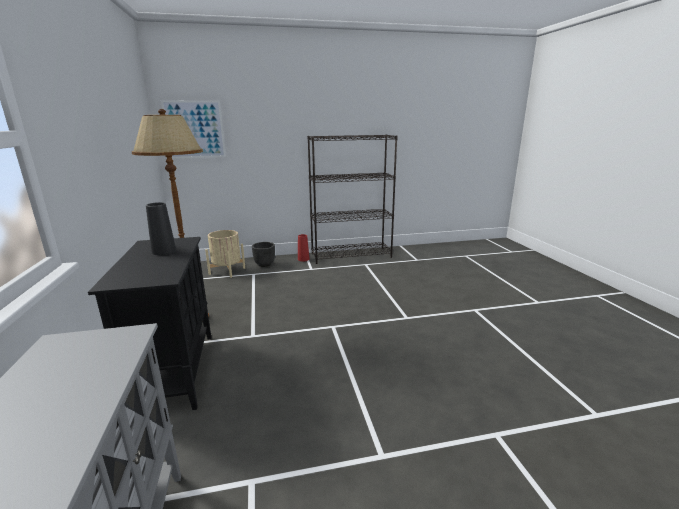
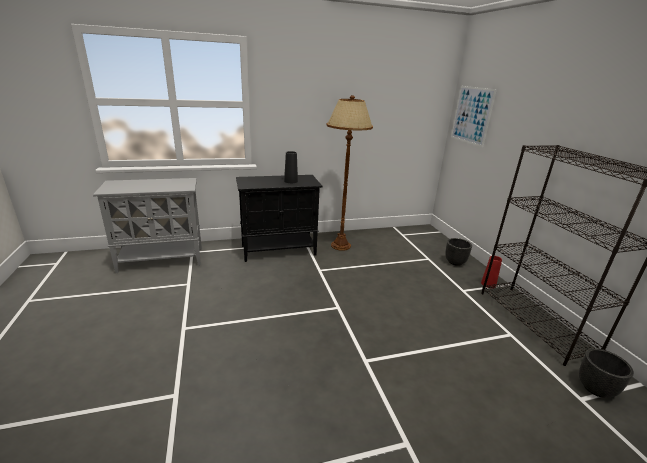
camera: 85 degrees right, 5 degrees up
beige planter [205,230,245,278] -> none
none -> black planter [579,348,634,398]

